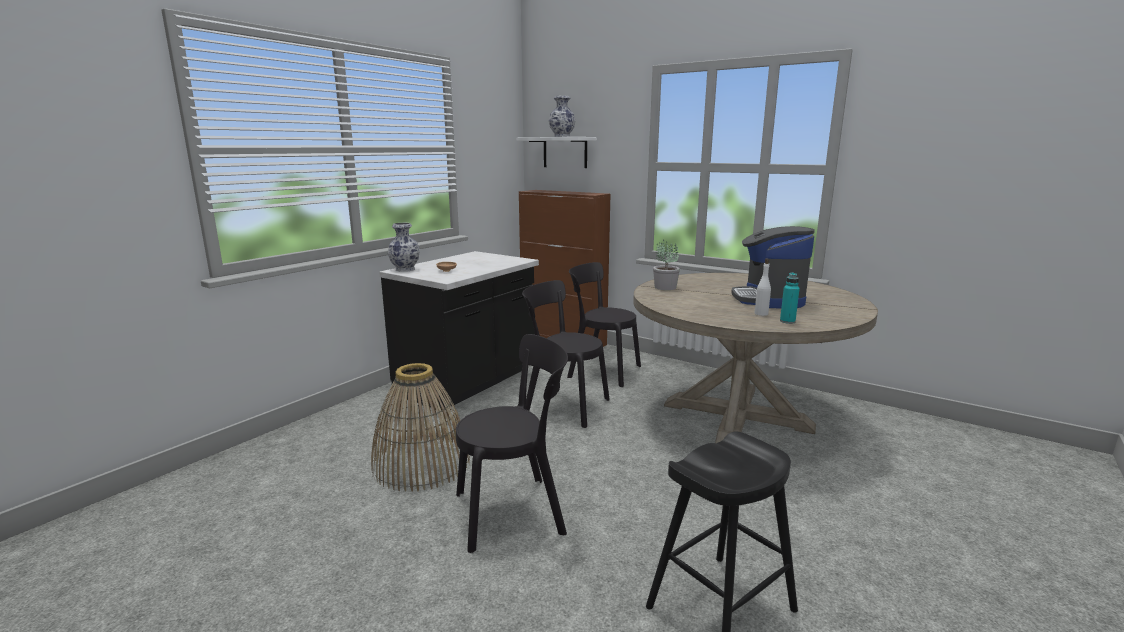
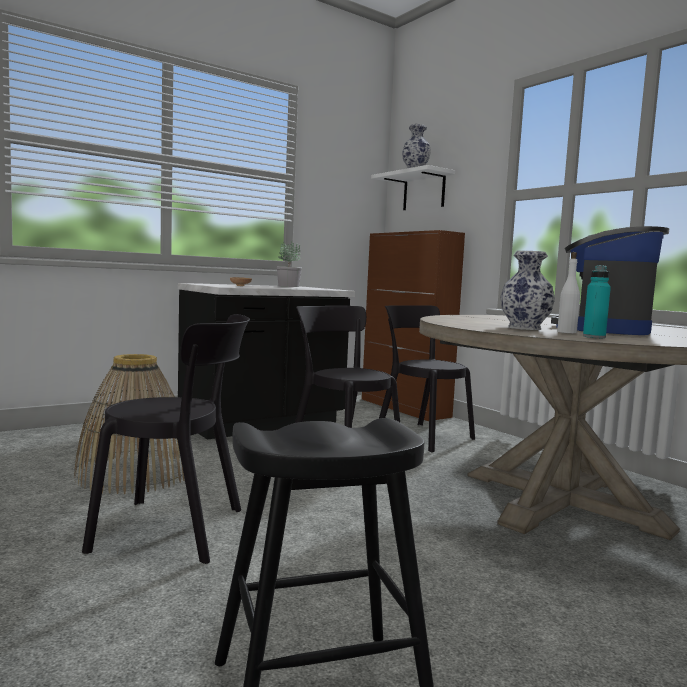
camera: 20 degrees right, 10 degrees down
vase [388,223,420,272] -> vase moved to [500,251,555,330]
potted plant [653,239,680,290] -> potted plant moved to [277,241,302,287]

